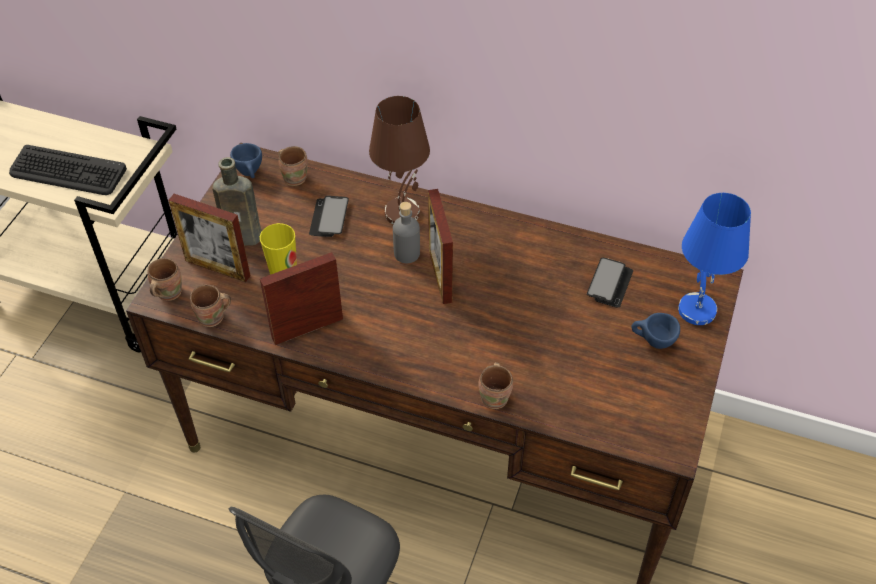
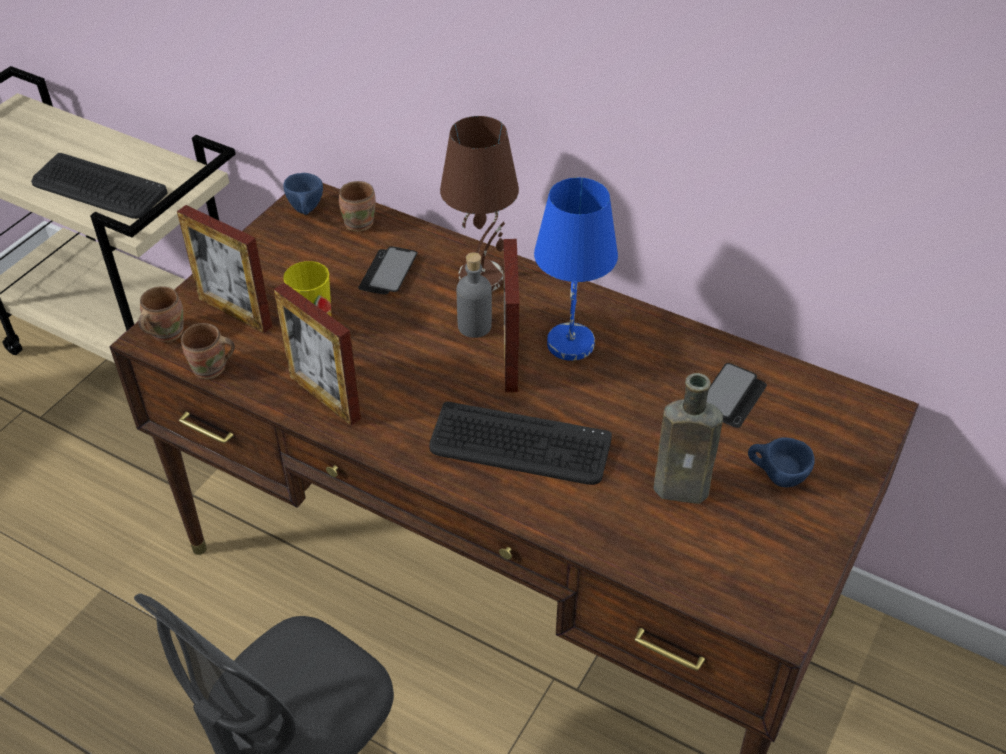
camera: 10 degrees right, 5 degrees down
brown bottle [212,157,262,246] -> brown bottle moved to [654,373,723,504]
picture frame [260,252,343,345] -> picture frame turned 120 degrees counterclockwise [274,283,361,426]
brown mug [478,362,513,409] -> none
blue table lamp [678,193,751,325] -> blue table lamp moved to [534,178,618,361]
none -> keyboard [429,402,612,485]

